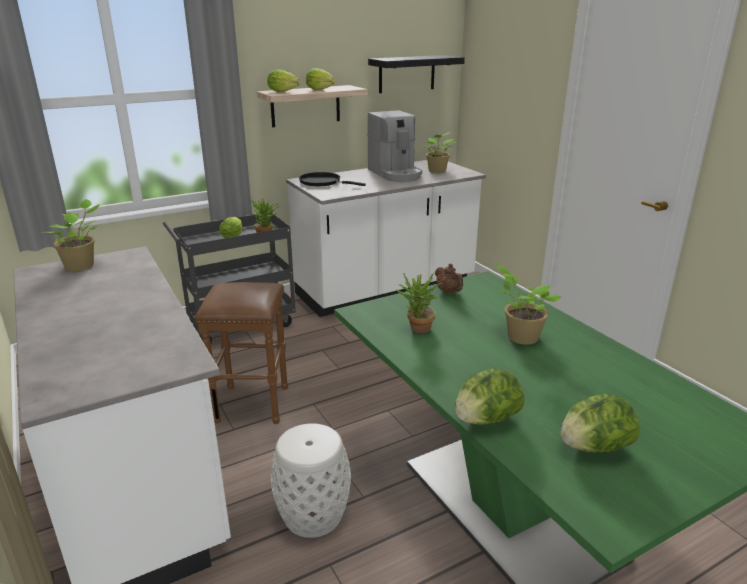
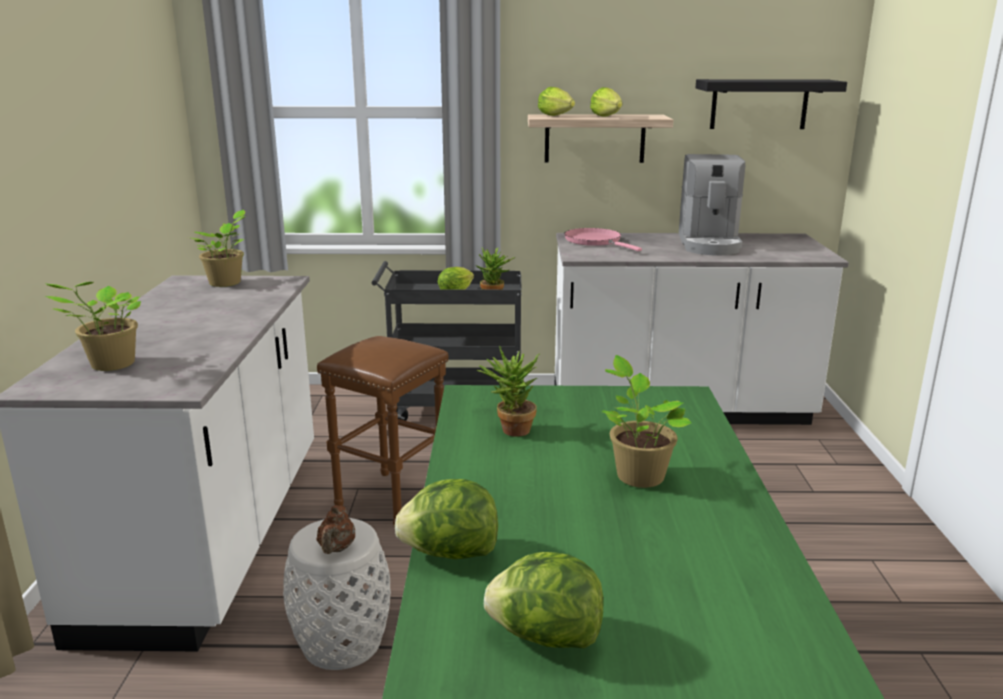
camera: 30 degrees right, 5 degrees down
black frying pan [299,172,366,186] -> pink frying pan [564,228,642,251]
potted plant [423,132,455,173] -> potted plant moved to [44,282,141,371]
brown teapot [435,264,463,294] -> brown teapot moved to [316,505,355,554]

